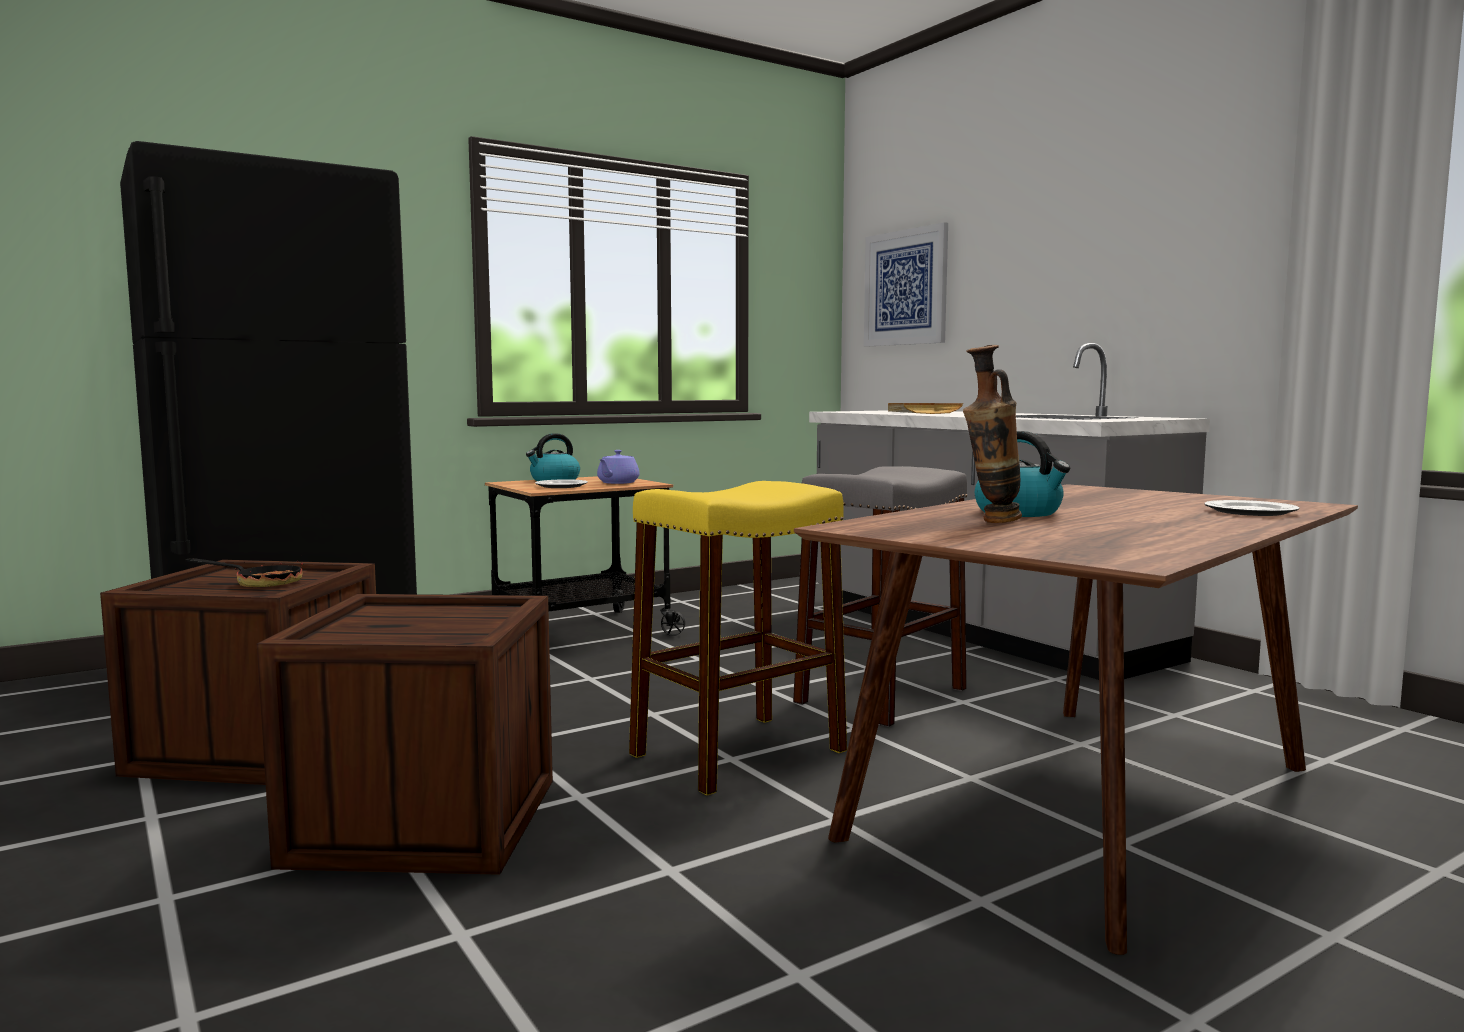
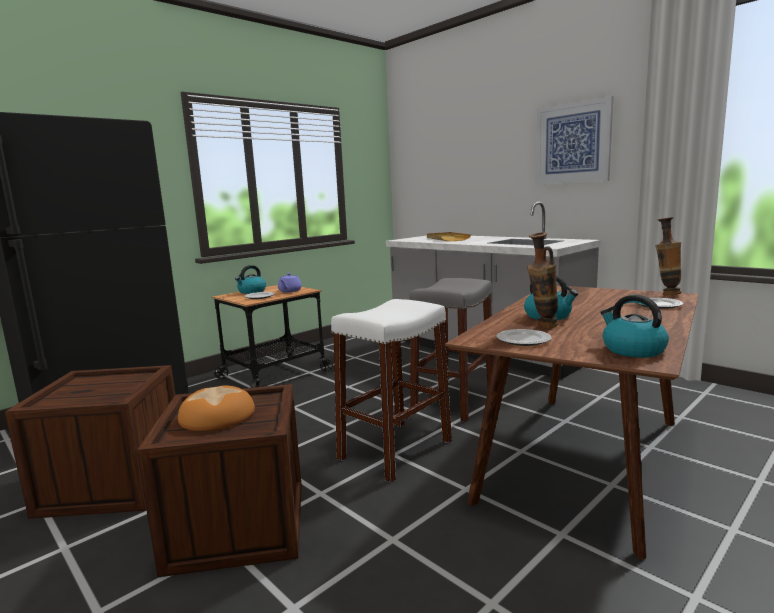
camera: 10 degrees left, 5 degrees up
frying pan [185,558,303,587] -> none
yellow stool [629,481,847,795] -> white stool [331,299,452,483]
picture [864,222,948,347] -> picture moved to [536,96,613,185]
none -> bread [178,385,255,431]
none -> plate [496,329,552,346]
none -> kettle [600,295,669,358]
none -> vase [655,217,682,295]

